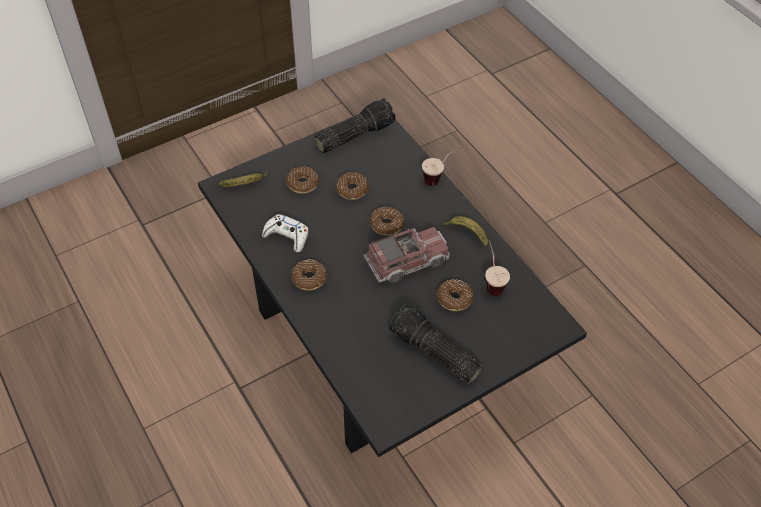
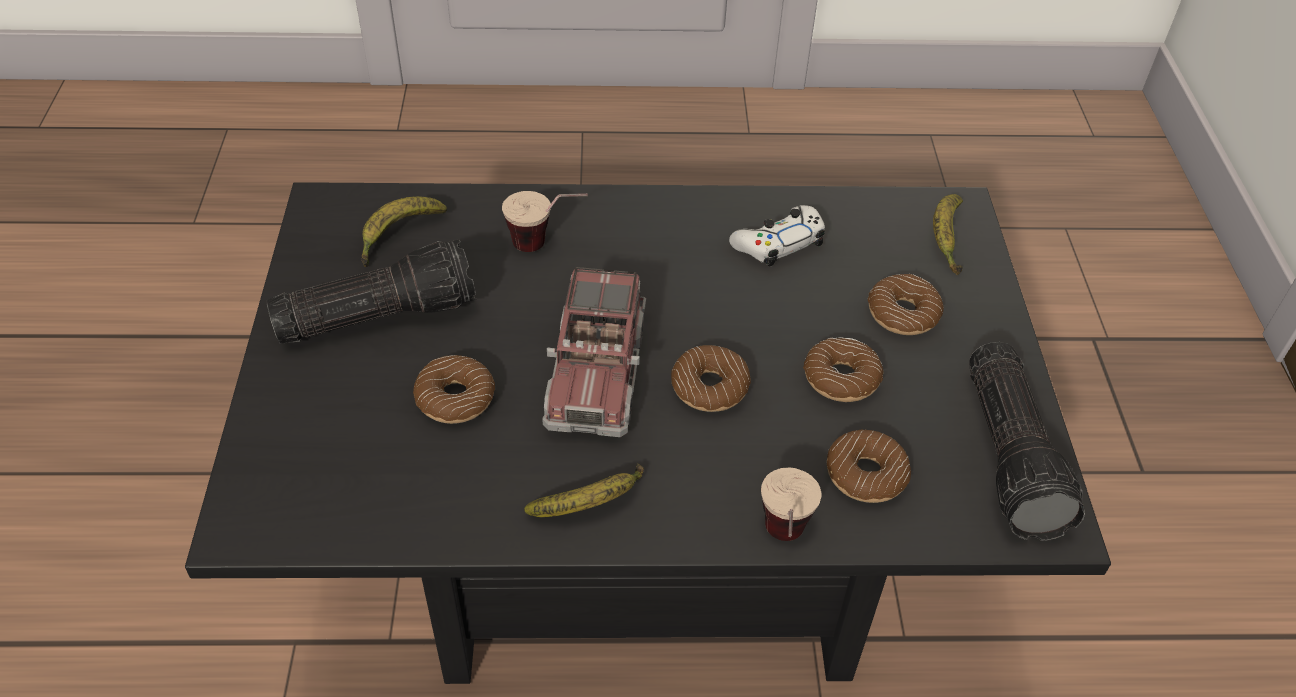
camera: 120 degrees right, 5 degrees down
donut [291,259,328,291] -> donut moved to [827,429,911,503]
cup [485,240,510,296] -> cup moved to [502,191,588,252]
none -> banana [361,196,447,267]

